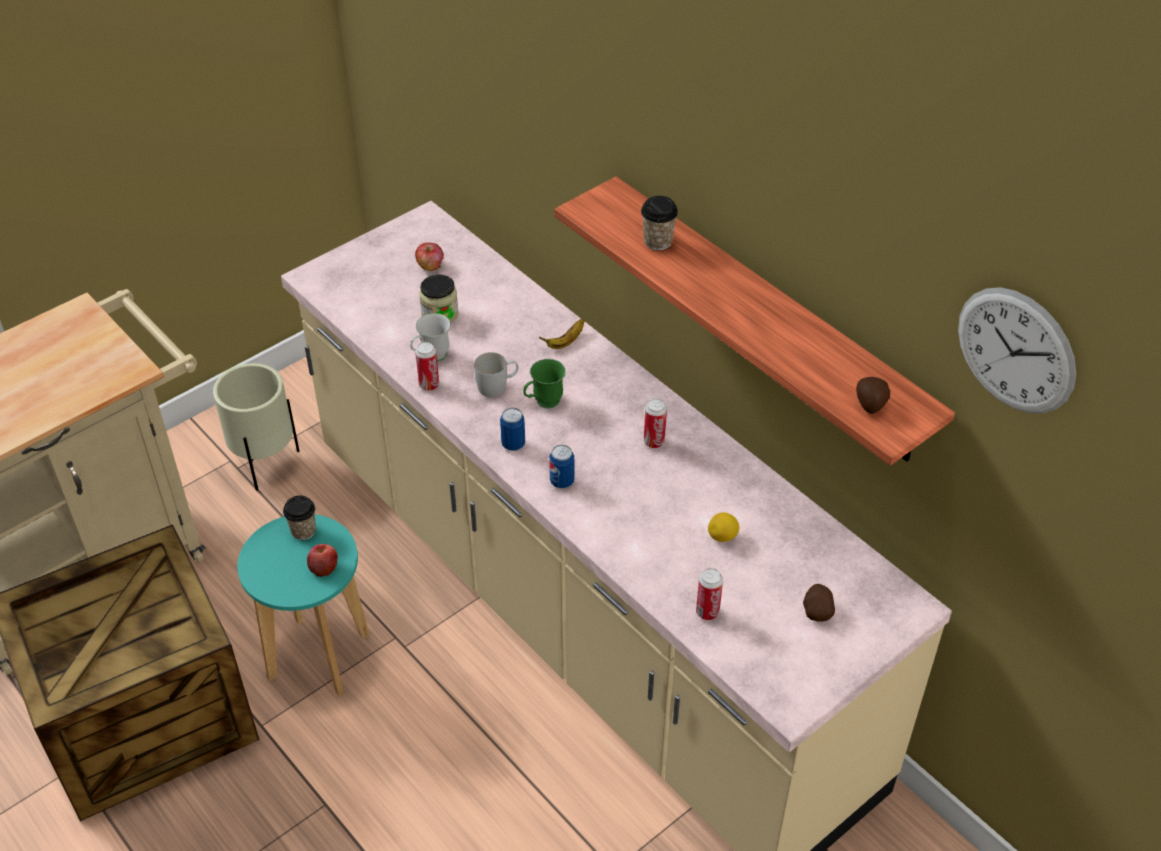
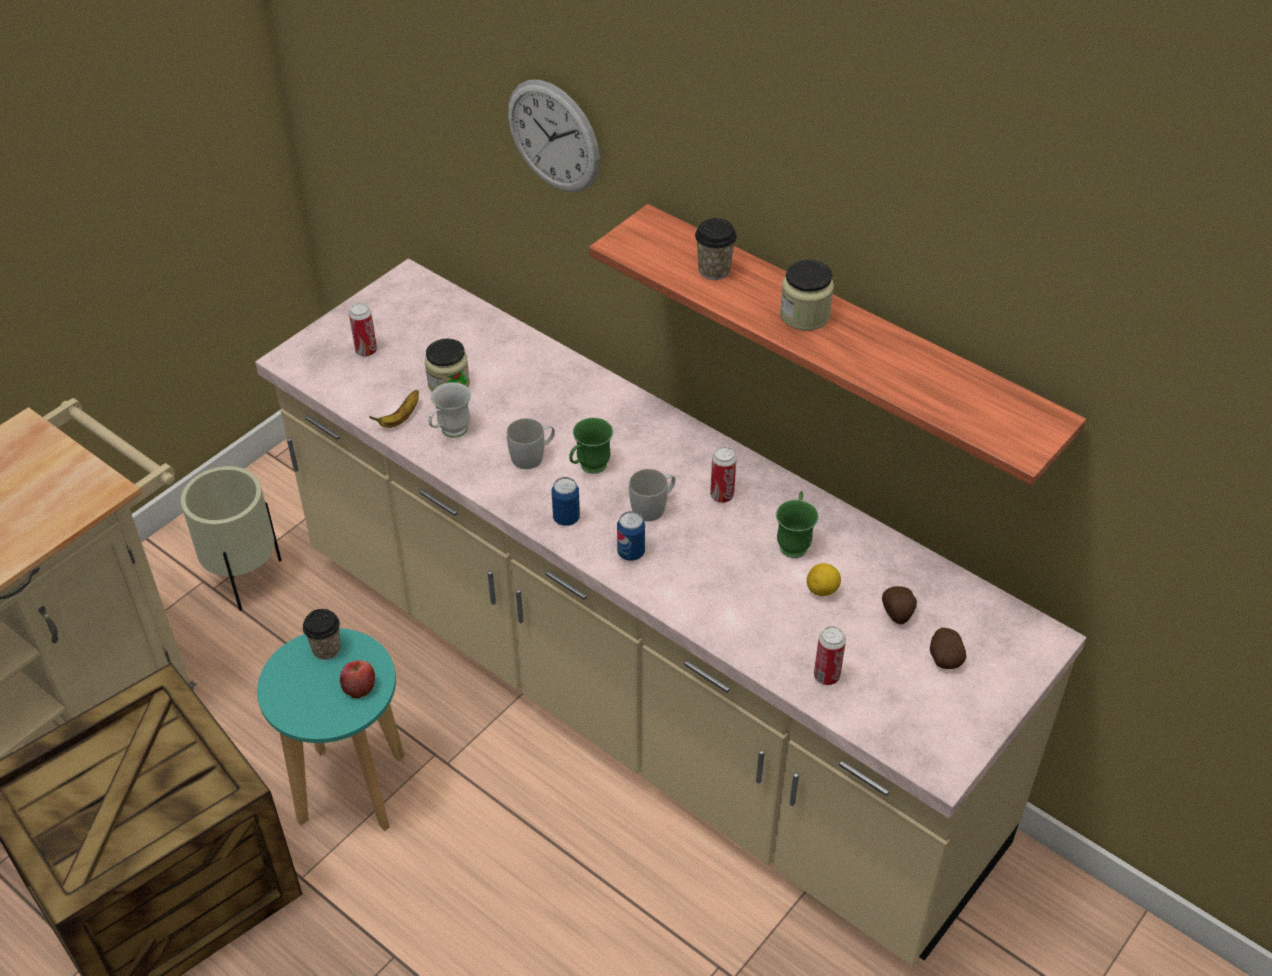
camera: 10 degrees left, 0 degrees up
apple [415,242,444,271] -> none
can [415,342,439,391] -> can moved to [349,303,377,357]
banana [539,319,584,349] -> banana moved to [369,390,419,428]
potato [856,377,890,414] -> potato moved to [882,586,917,624]
wall clock [958,287,1076,414] -> wall clock moved to [508,80,600,192]
none -> white mug [629,469,675,521]
none -> green mug [776,491,819,558]
none -> jar [780,259,834,331]

